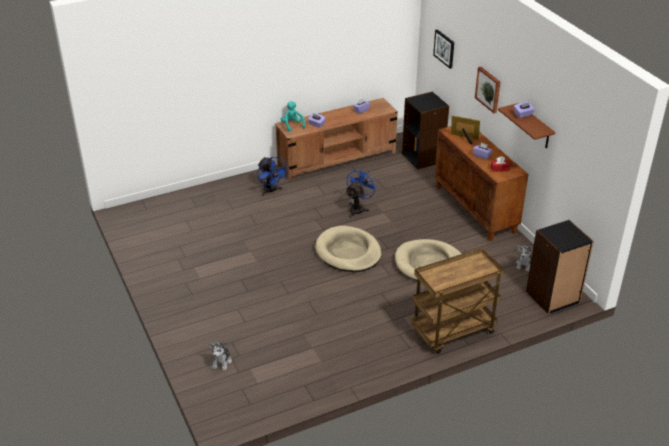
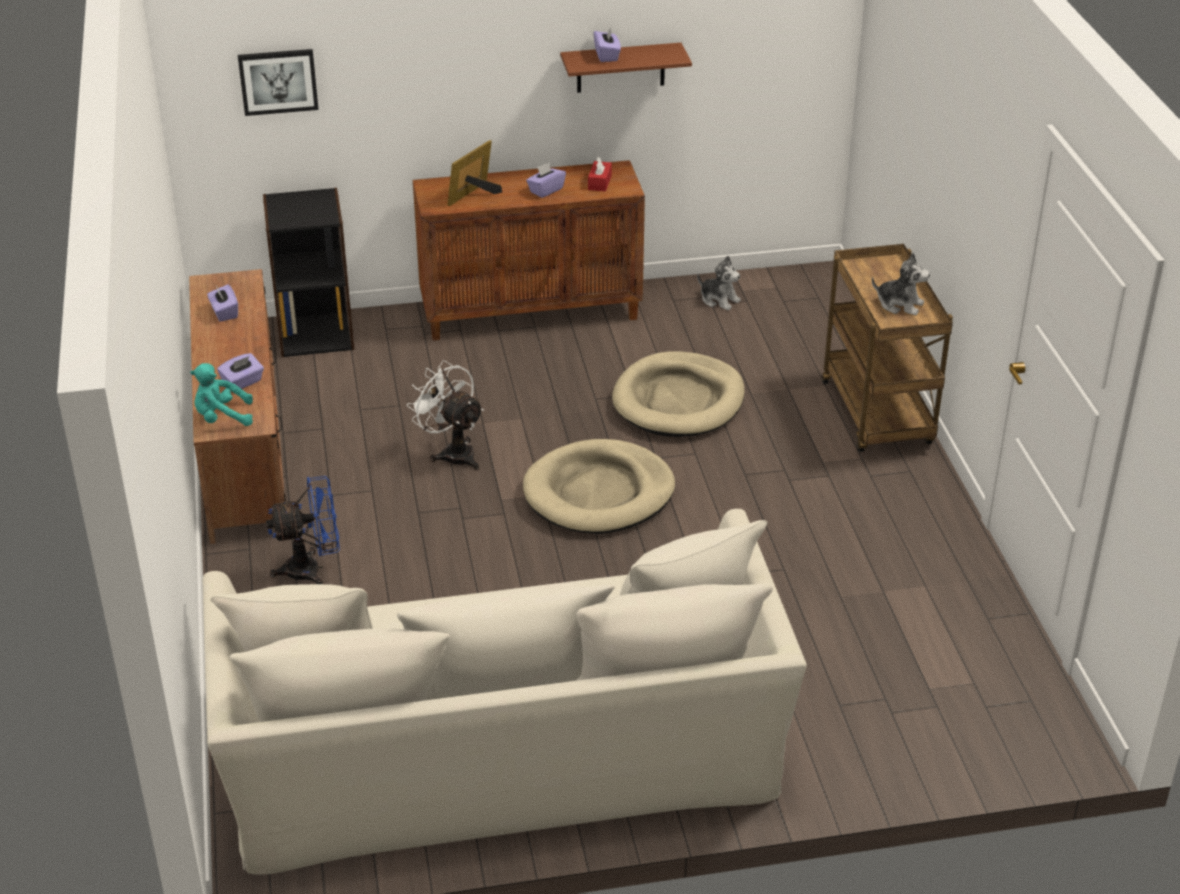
camera: 75 degrees left, 0 degrees up
plush toy [209,342,232,370] -> plush toy moved to [872,253,930,315]
blue fan [346,168,378,218] -> white fan [407,360,484,470]
picture [475,67,500,113] -> none
black bookcase [526,220,594,314] -> none
none -> beige sofa [202,509,807,875]

